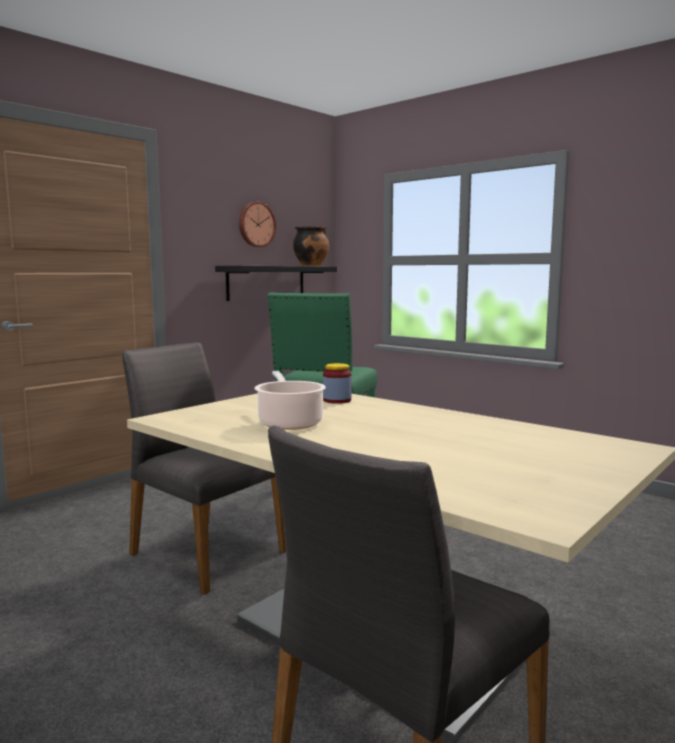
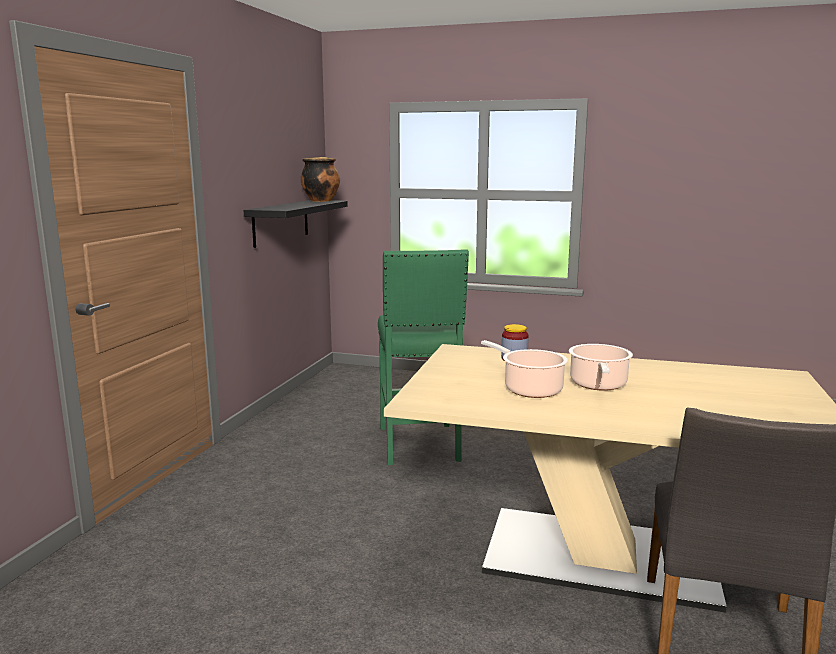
camera: 25 degrees left, 5 degrees up
grey chair [122,342,286,595] -> none
wall clock [239,202,276,247] -> none
none -> cooking pot [569,344,633,391]

